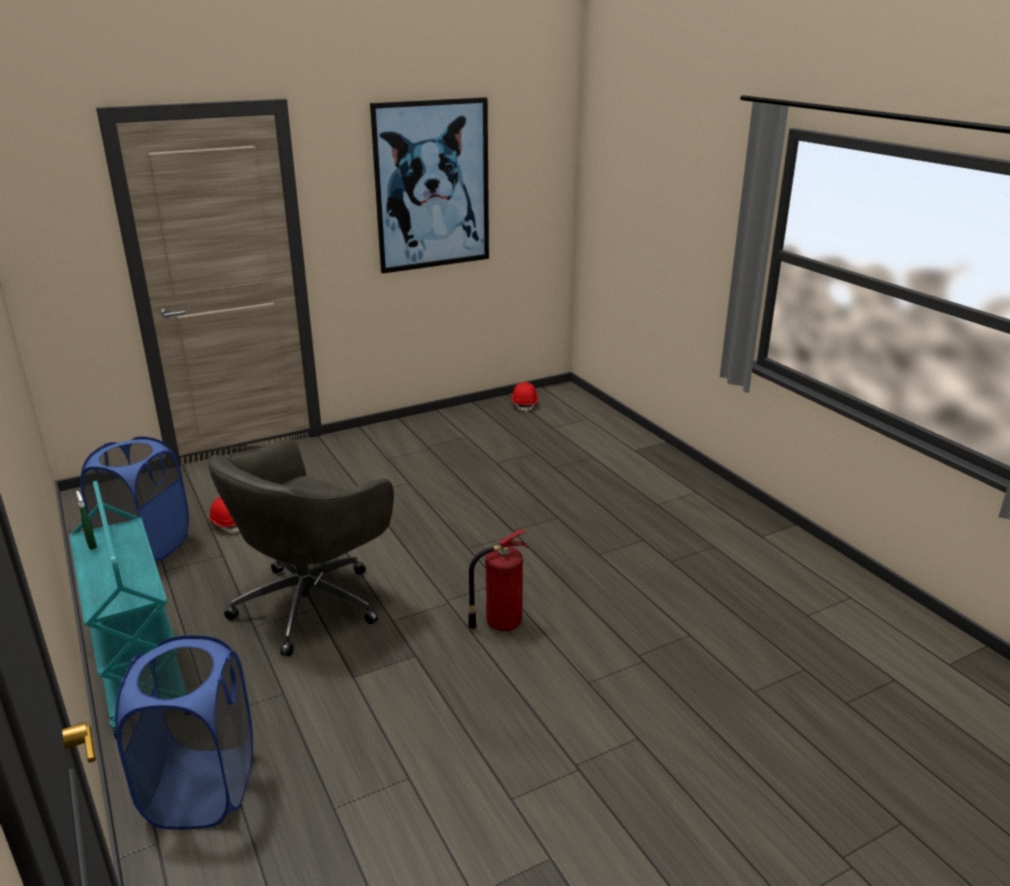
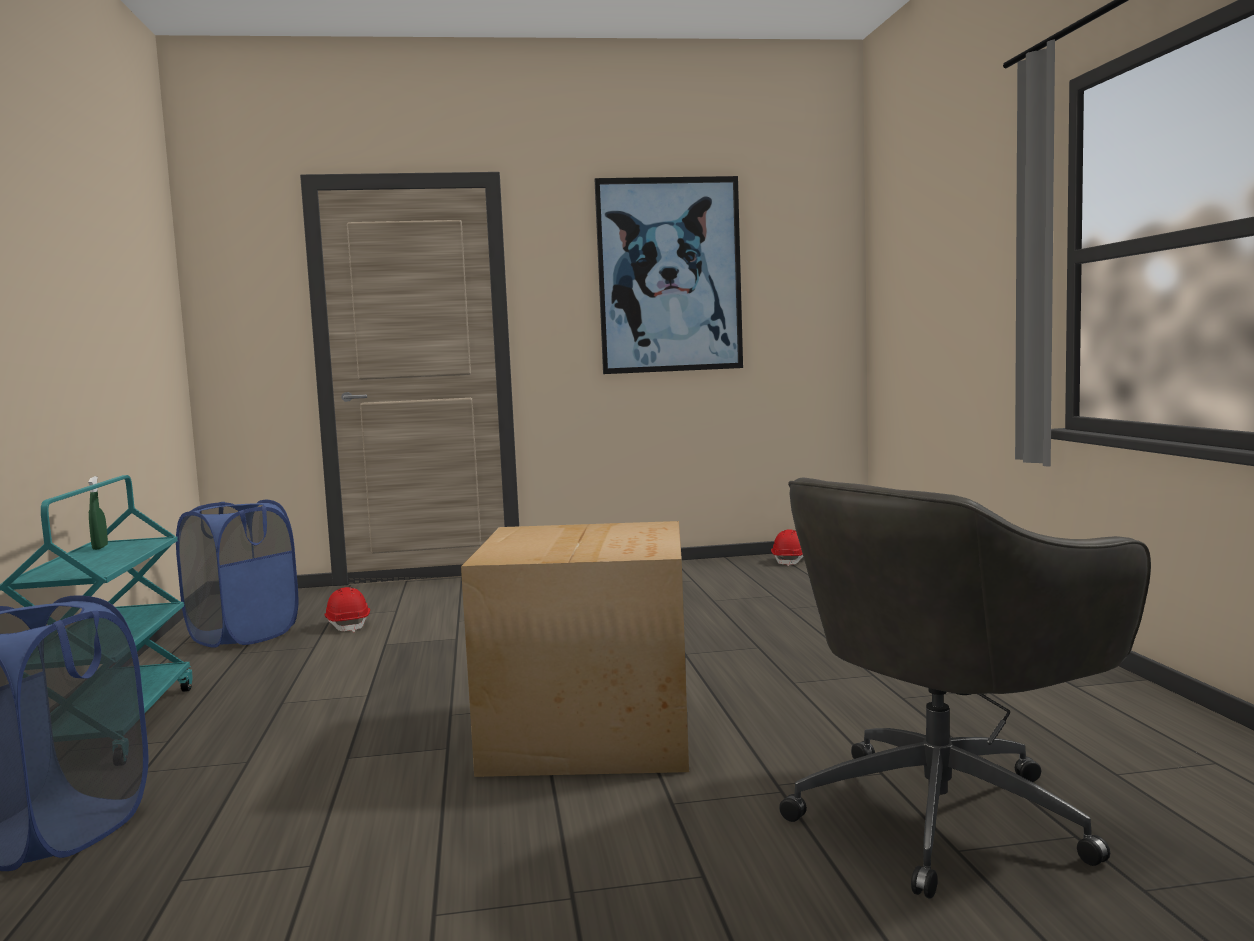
camera: 20 degrees right, 20 degrees down
grey office chair [208,440,394,657] -> grey office chair moved to [779,477,1151,899]
fire extinguisher [468,529,529,631] -> cardboard box [461,521,689,777]

